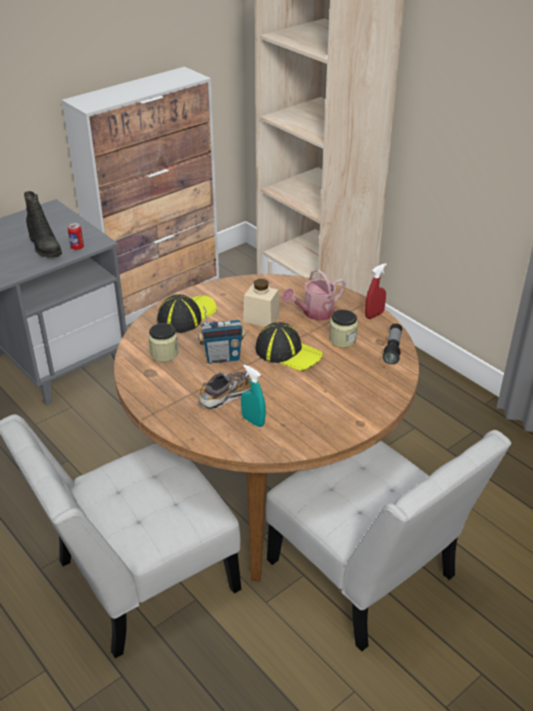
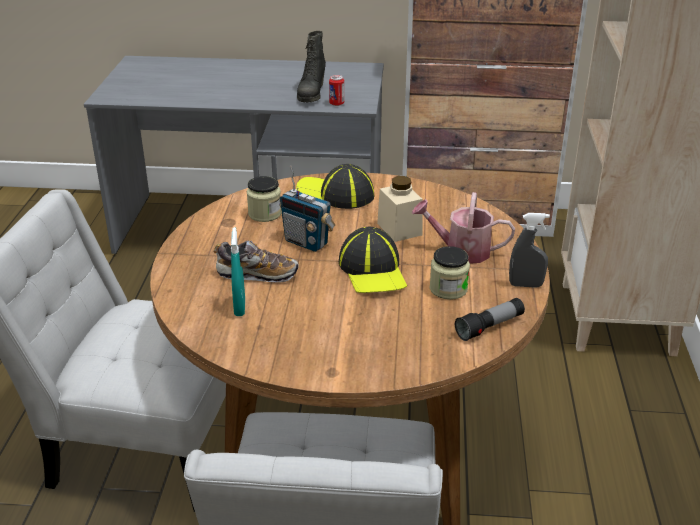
camera: 45 degrees right, 5 degrees down
cap [157,294,217,333] -> cap turned 150 degrees counterclockwise [296,164,374,209]
red spray bottle [365,263,387,319] -> grey spray bottle [509,213,550,288]

